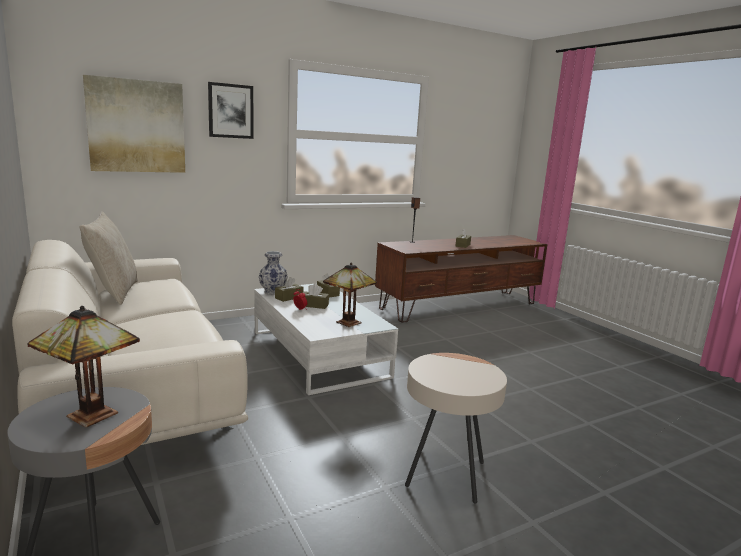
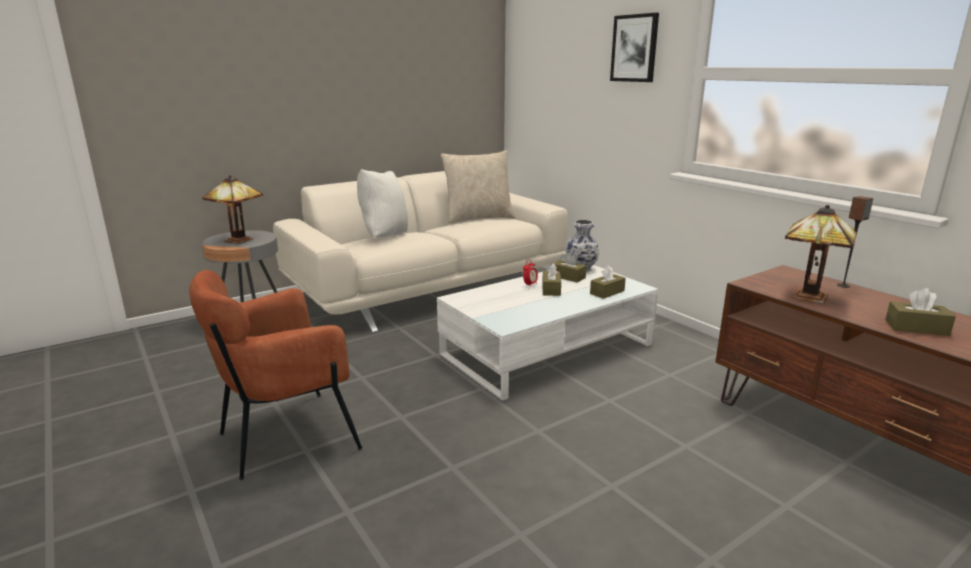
camera: 85 degrees right, 5 degrees up
picture [83,75,185,173] -> none
table lamp [323,263,377,328] -> table lamp moved to [785,205,857,304]
beige side table [405,353,507,504] -> brown armchair [189,270,362,480]
none -> white pillow [357,169,408,238]

